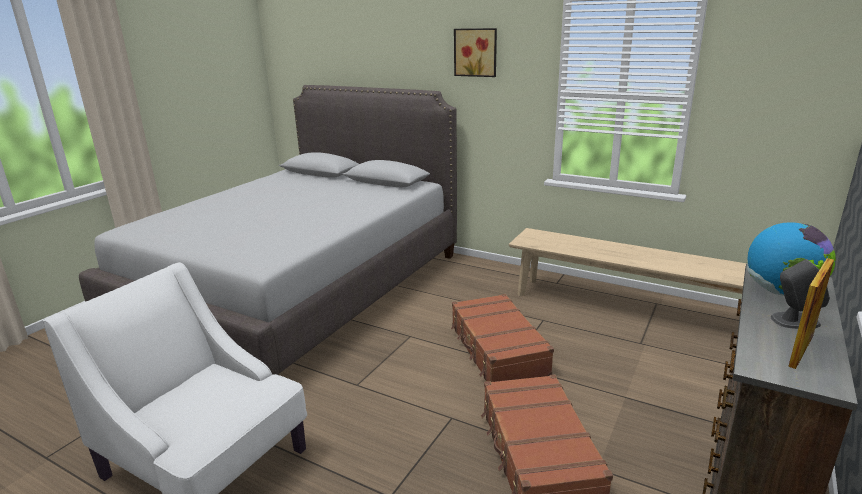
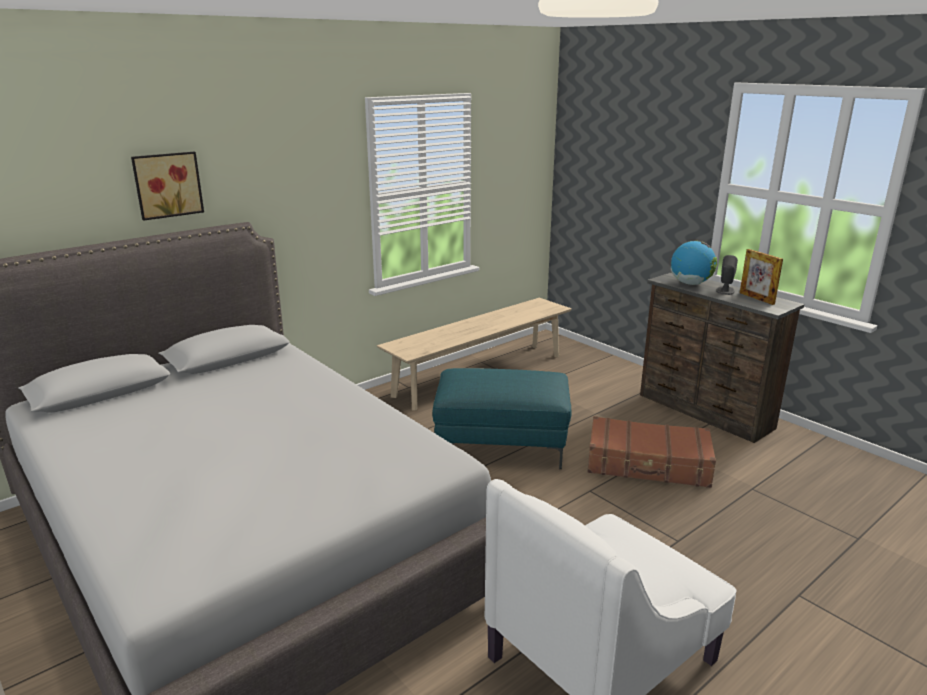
camera: 70 degrees left, 0 degrees up
brown suitcase [451,294,554,382] -> turquoise ottoman [432,368,572,469]
picture [454,28,497,77] -> picture moved to [131,152,204,221]

